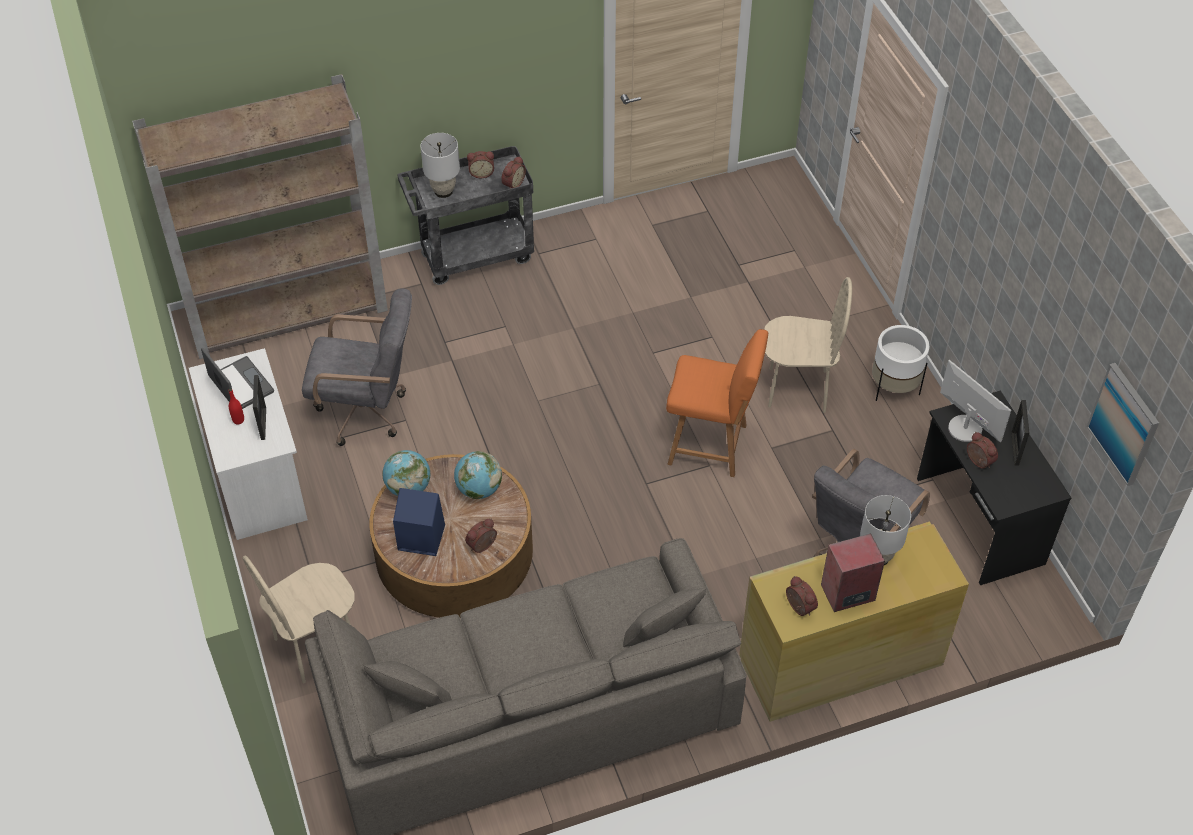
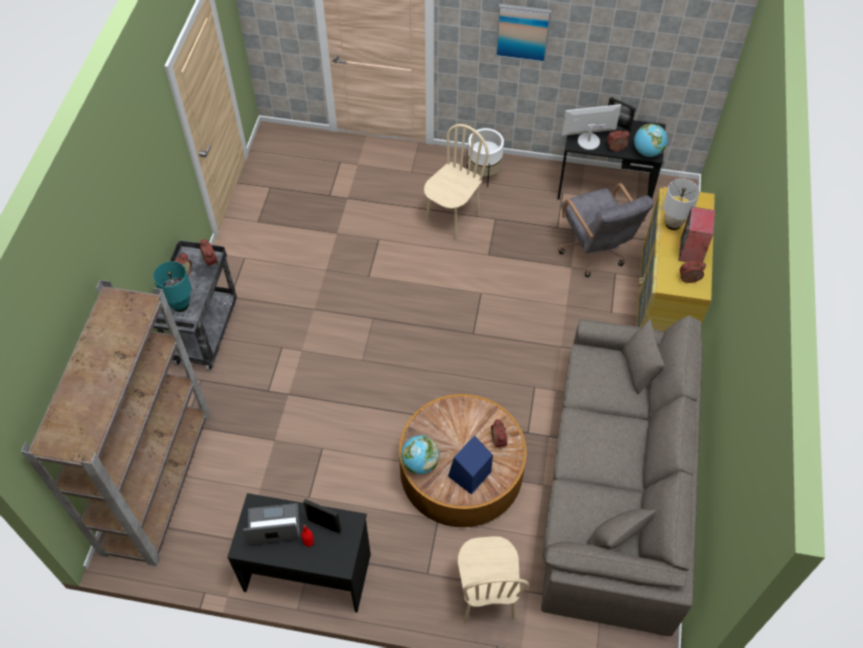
camera: 60 degrees left, 5 degrees up
white desk [189,348,308,540] -> black desk [227,493,371,612]
grey office chair [302,288,412,446] -> none
white table lamp [421,133,460,198] -> turquoise table lamp [153,261,191,312]
globe [454,451,502,499] -> globe moved to [634,123,667,157]
orange chair [666,329,768,477] -> none
picture [1087,363,1159,486] -> picture moved to [495,4,552,63]

